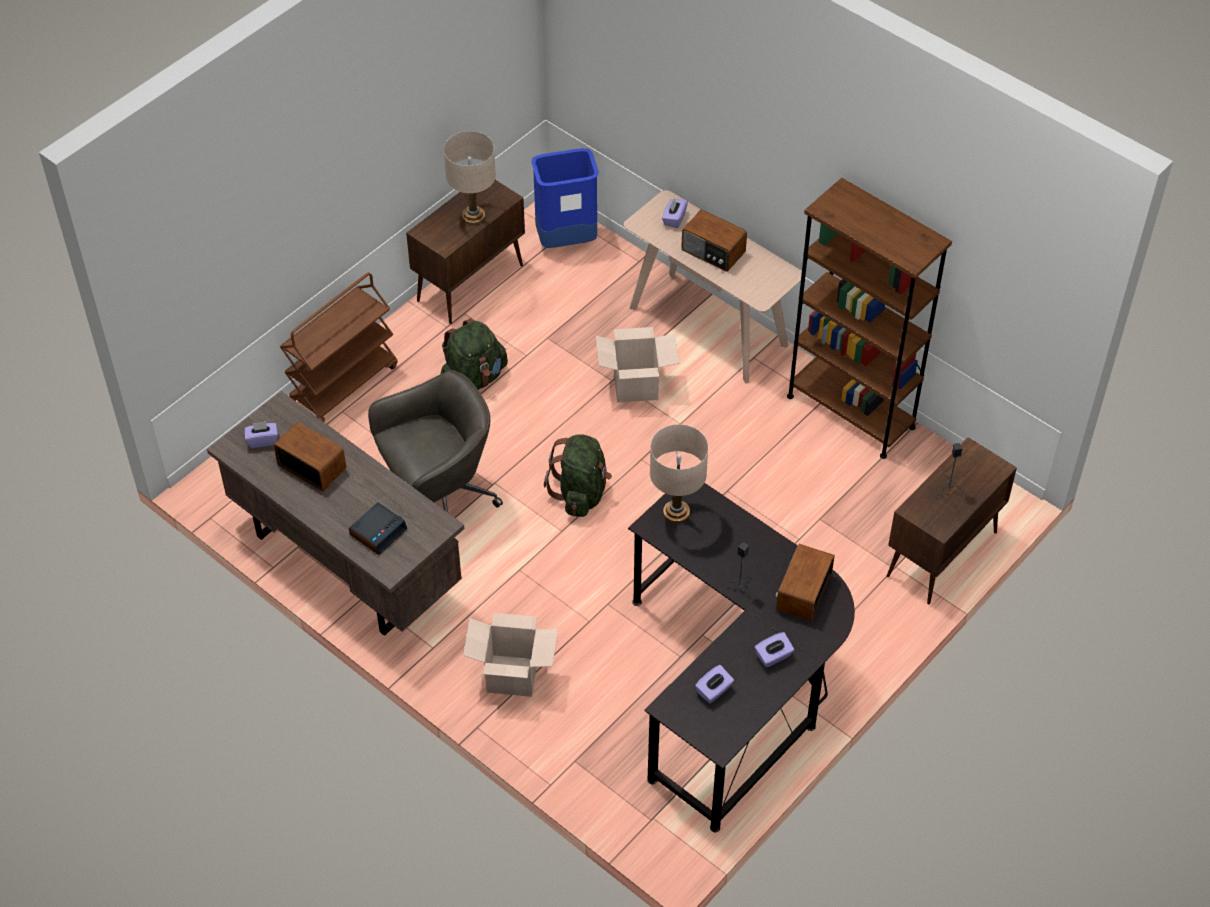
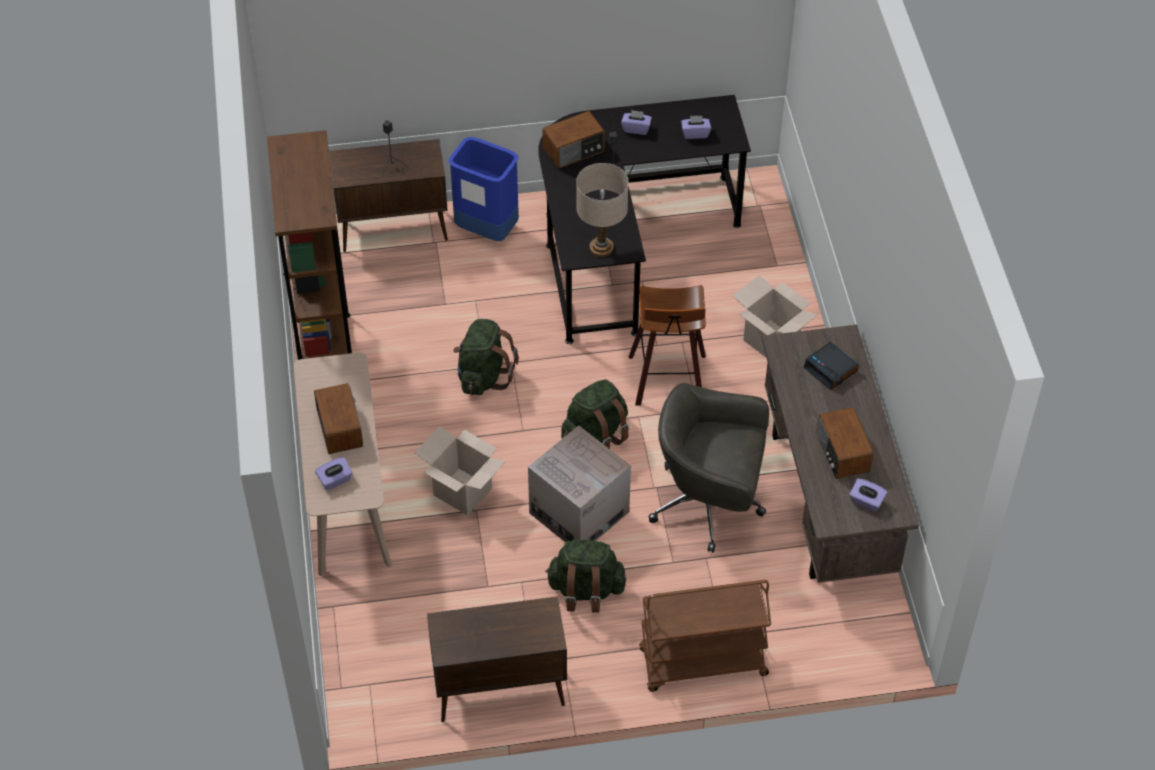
camera: 140 degrees left, 0 degrees up
alarm clock [349,502,407,555] -> alarm clock turned 120 degrees counterclockwise [804,342,859,390]
beige table lamp [443,131,496,225] -> none
blue trash can [531,148,599,248] -> blue trash can moved to [448,137,519,241]
none -> green backpack [453,319,519,395]
none -> cardboard box [528,425,631,542]
none -> stool [629,285,706,406]

